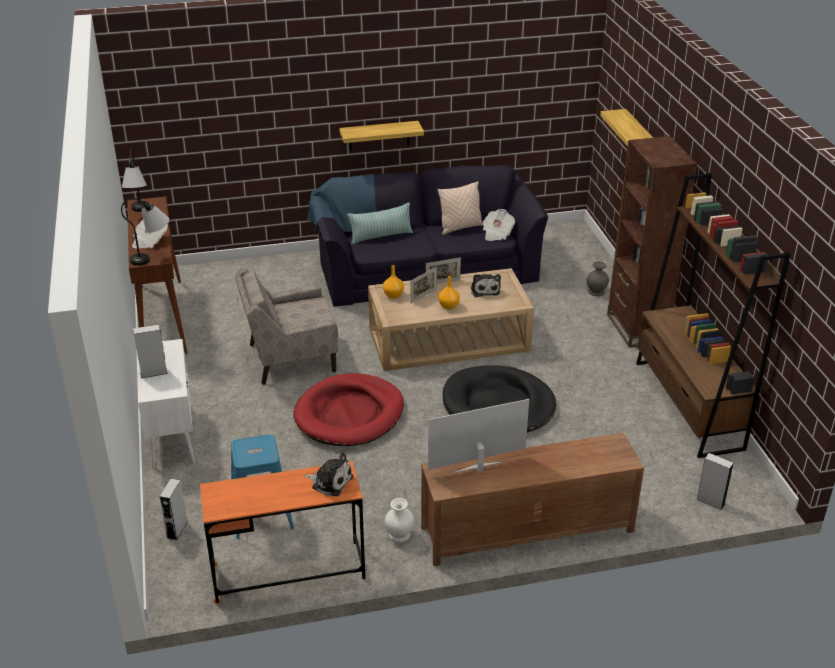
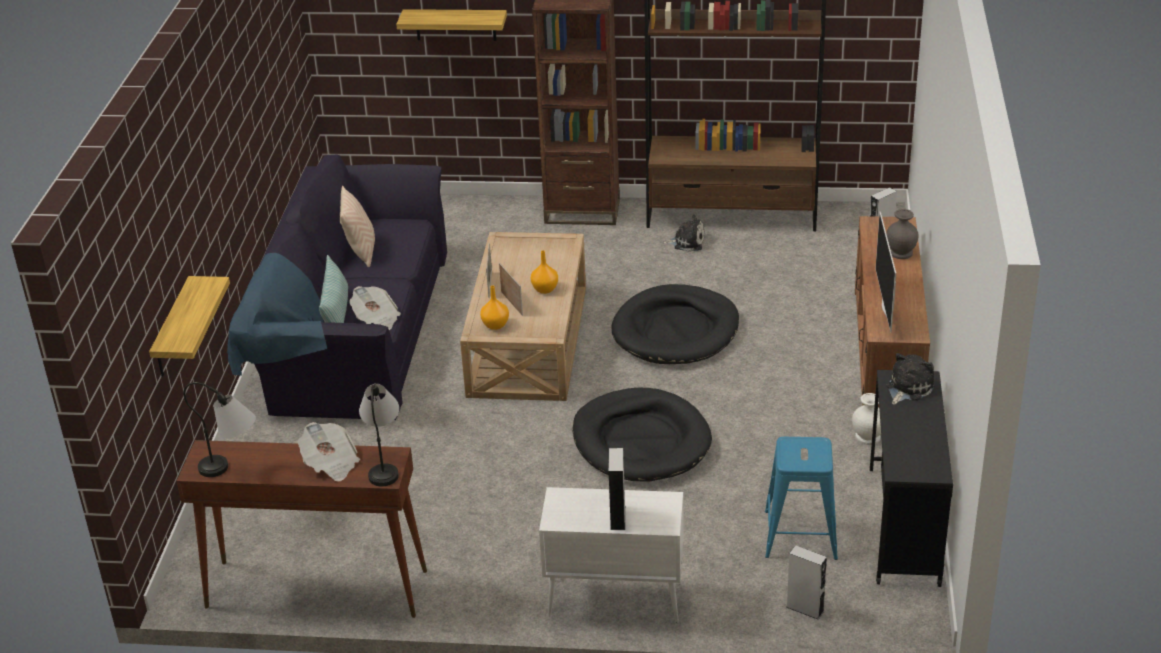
camera: 70 degrees left, 0 degrees up
orange desk [200,461,365,604] -> black desk [870,370,953,587]
beige armchair [235,268,338,385] -> none
red dog bed [293,373,404,446] -> black dog bed [572,388,712,482]
shelf [339,121,424,151] -> shelf moved to [149,276,230,376]
plush toy [470,274,501,297] -> plush toy moved to [662,214,705,252]
newspaper [482,209,515,241] -> newspaper moved to [349,286,401,330]
grey vase [587,261,609,296] -> grey vase moved to [886,209,918,259]

